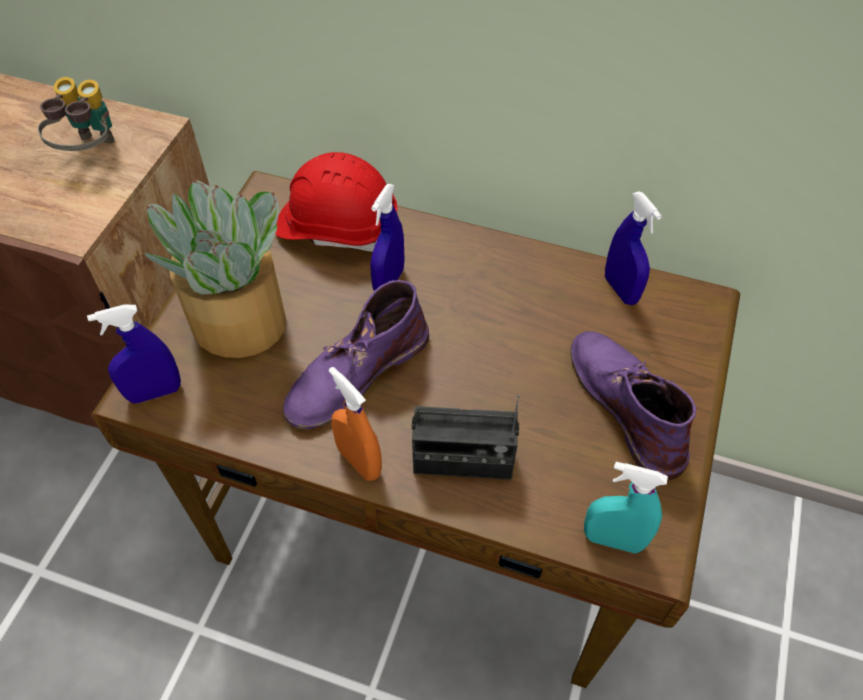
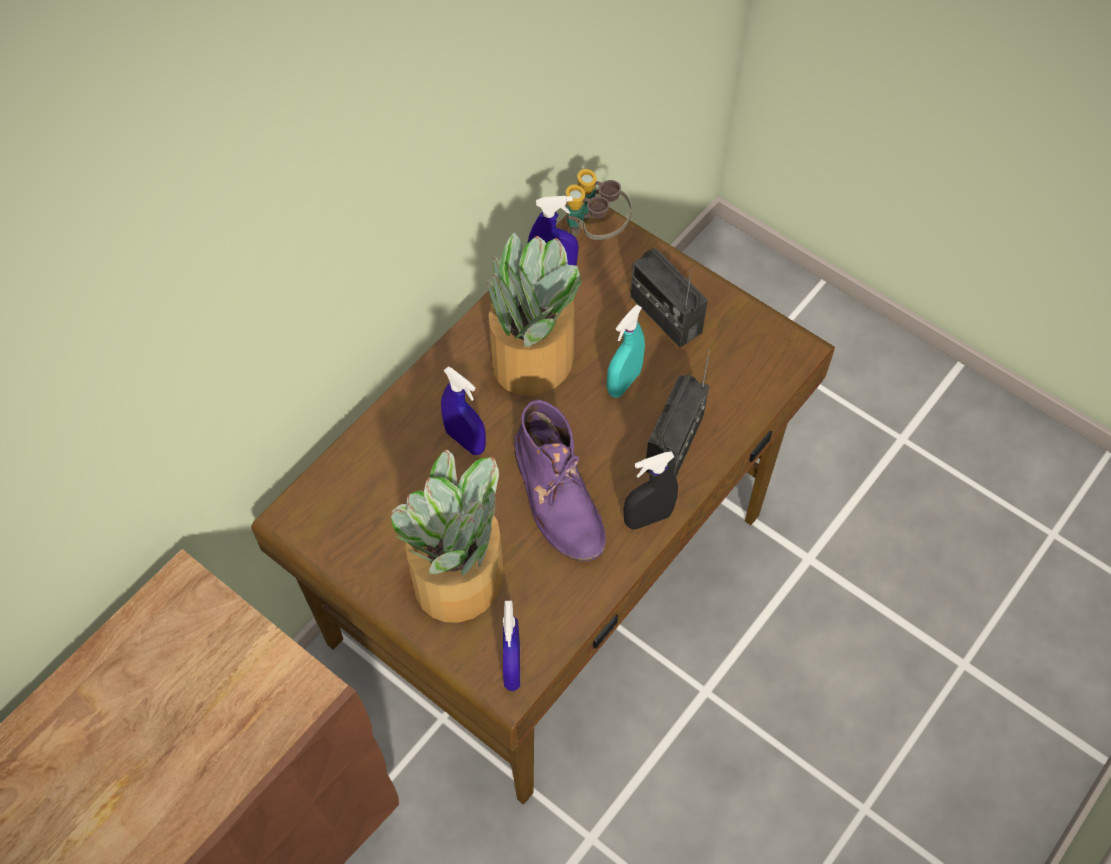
camera: 70 degrees left, 5 degrees up
binoculars [38,77,115,151] -> binoculars moved to [565,169,632,240]
red hard hat [275,152,397,251] -> none
orange spray bottle [328,367,382,481] -> black spray bottle [623,451,678,530]
purple boot [571,331,697,481] -> radio [630,248,708,348]
turquoise spray bottle [584,462,668,553] -> turquoise spray bottle moved to [607,305,645,398]
none -> potted plant [486,232,583,396]

